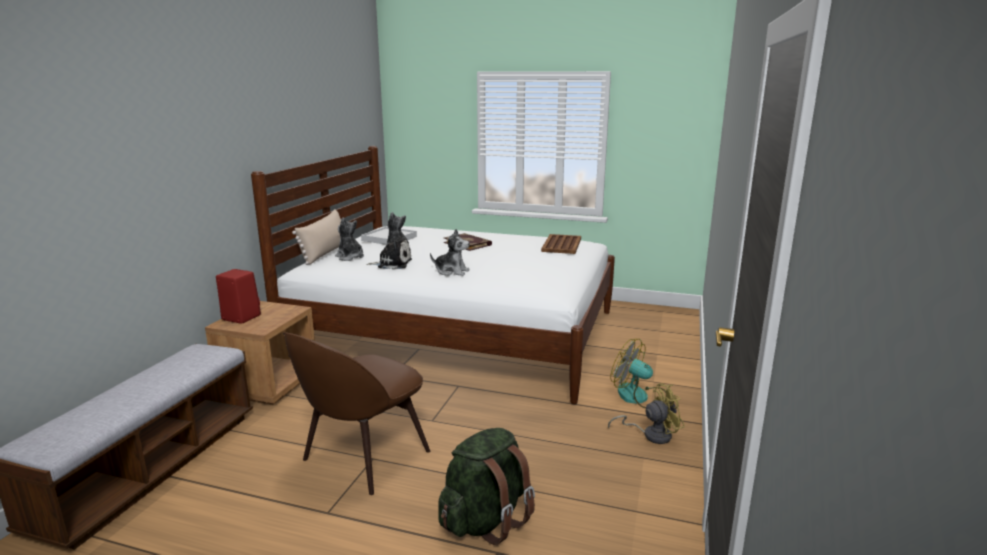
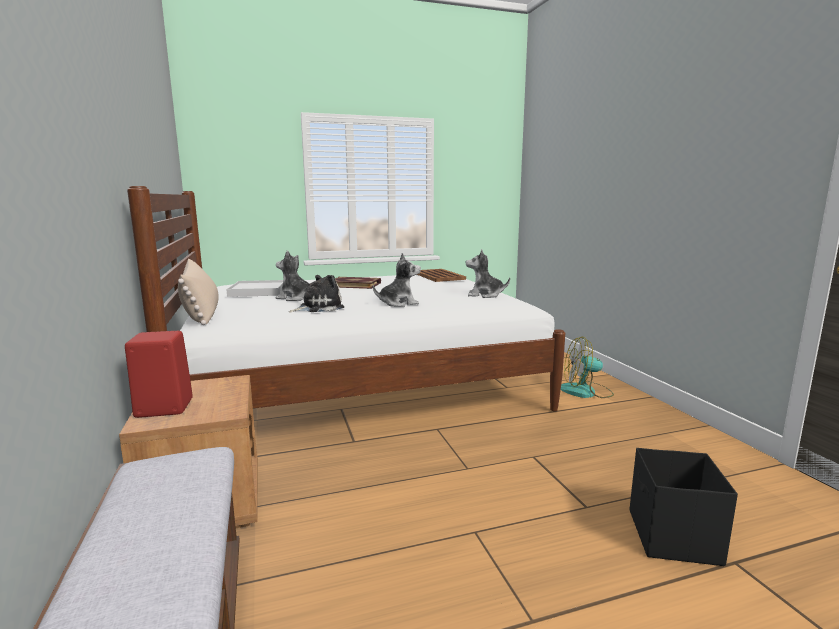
camera: 35 degrees left, 5 degrees down
brown chair [283,332,430,495] -> none
plush toy [335,217,364,261] -> plush toy moved to [466,249,510,298]
green backpack [438,428,535,545] -> black storage box [630,448,738,566]
yellow fan [608,383,685,444] -> none

